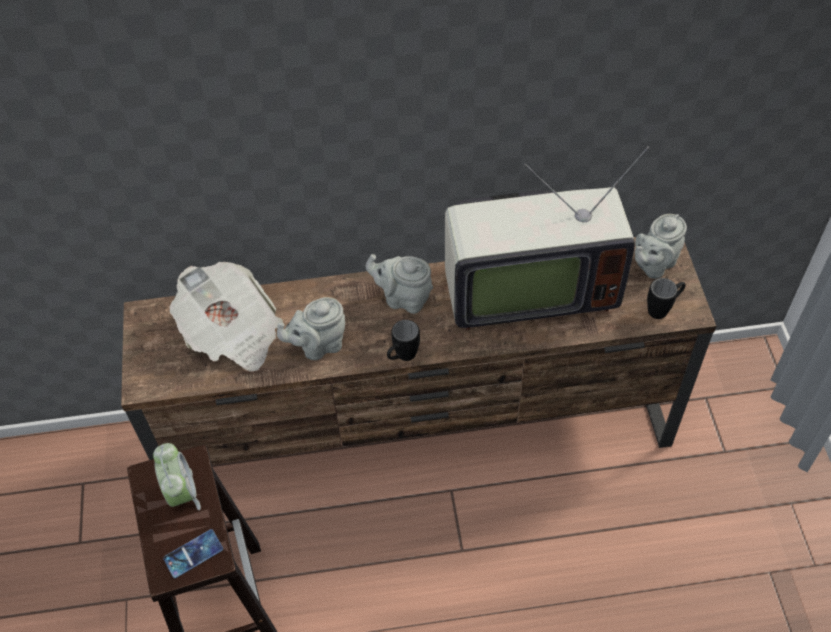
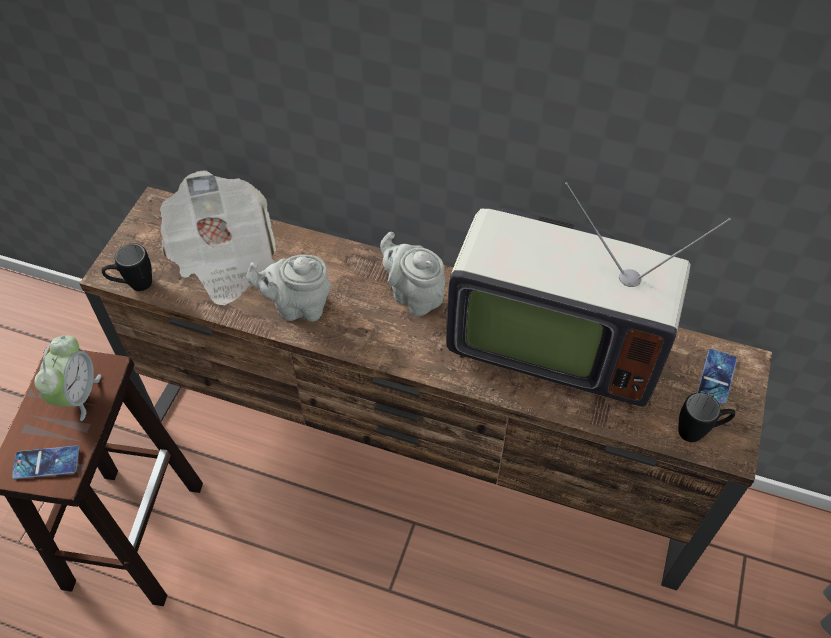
camera: 25 degrees right, 0 degrees up
black mug [387,320,420,361] -> black mug moved to [102,243,152,291]
grey teapot [635,214,687,279] -> phone [697,349,737,405]

